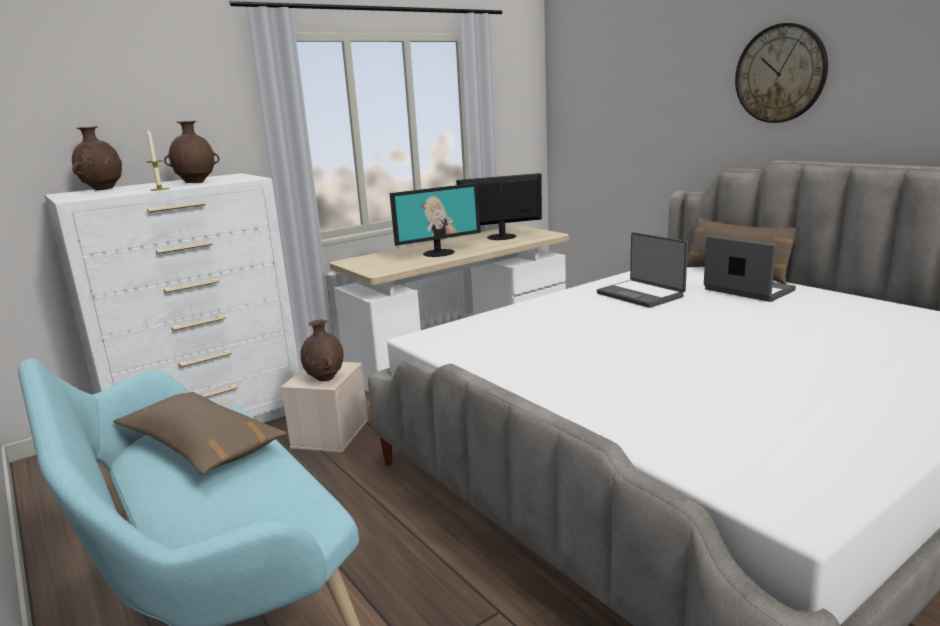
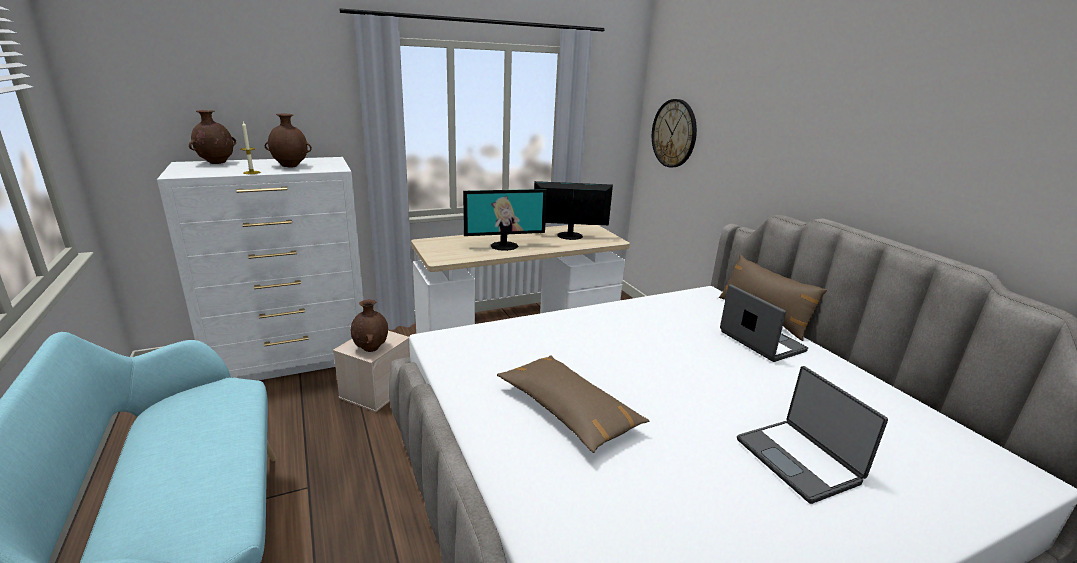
camera: 10 degrees right, 5 degrees up
brown pillow [113,392,287,475] -> brown pillow moved to [497,356,649,453]
laptop [597,232,688,308] -> laptop moved to [737,366,888,504]
wall clock [735,23,828,123] -> wall clock moved to [652,99,697,167]

